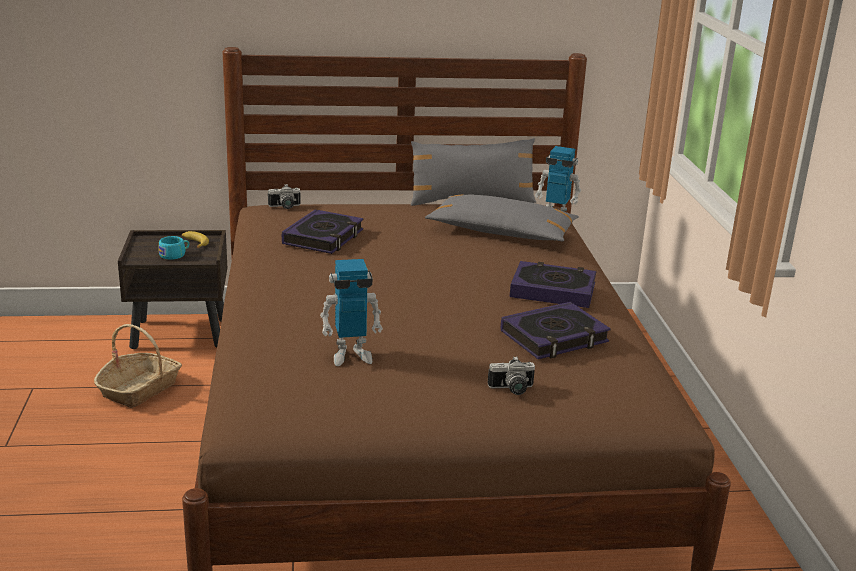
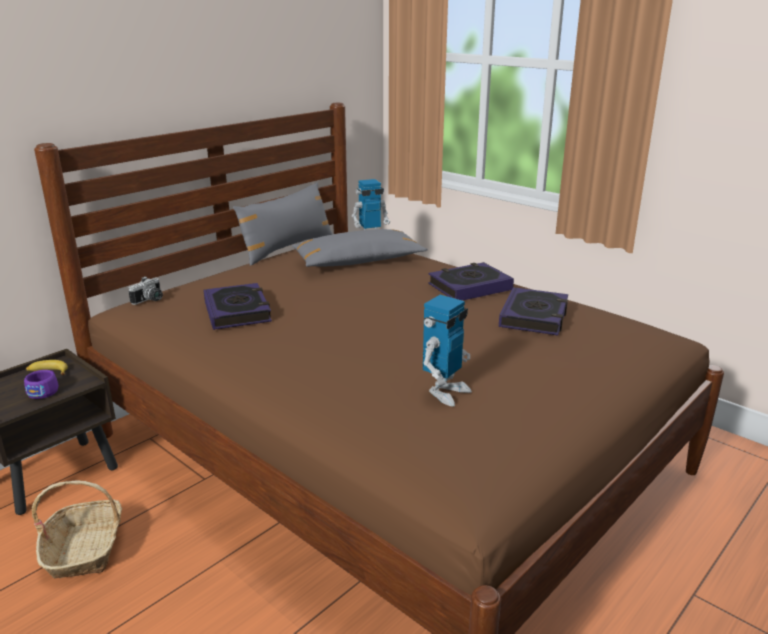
camera: 40 degrees left, 0 degrees up
turquoise cup [159,236,189,260] -> purple cup [24,370,59,399]
camera [488,356,535,395] -> none

